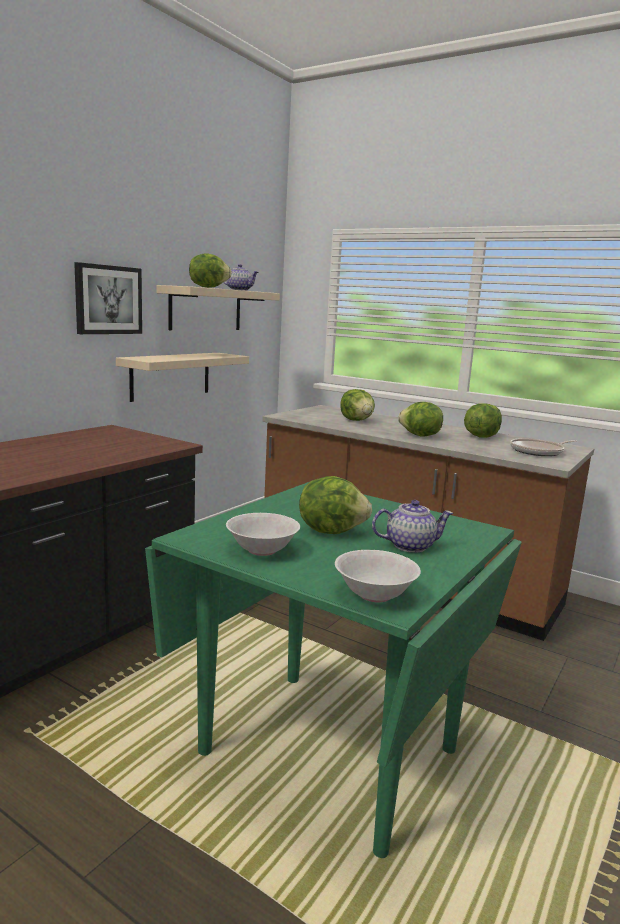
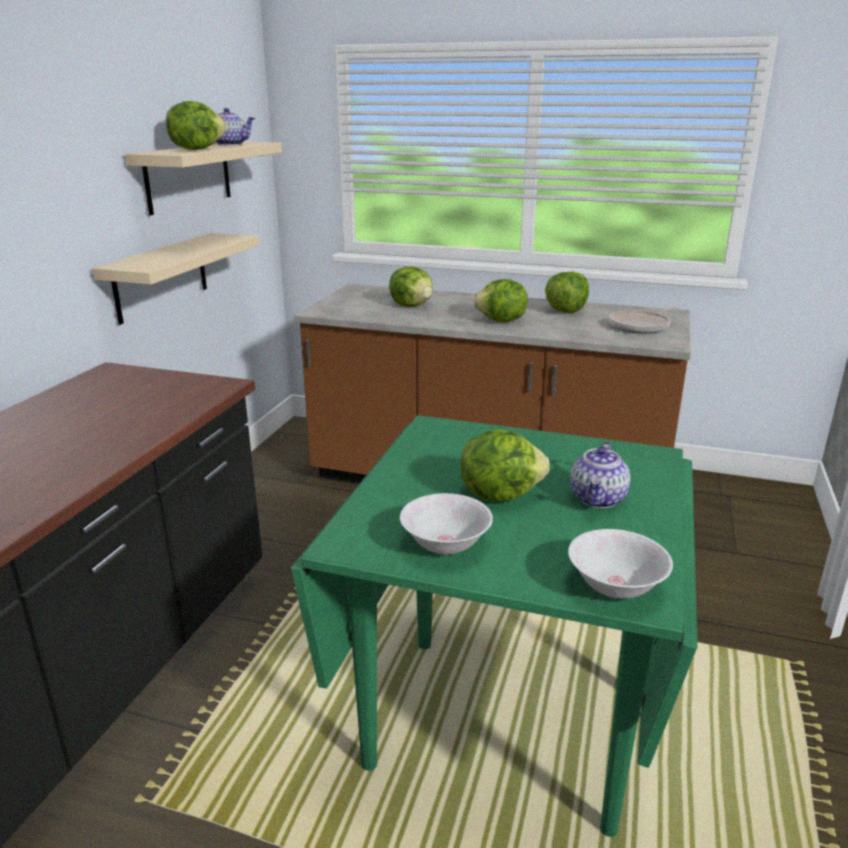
camera: 15 degrees left, 10 degrees up
picture [74,262,142,334] -> none
teapot [372,500,454,553] -> teapot turned 135 degrees clockwise [570,441,631,508]

